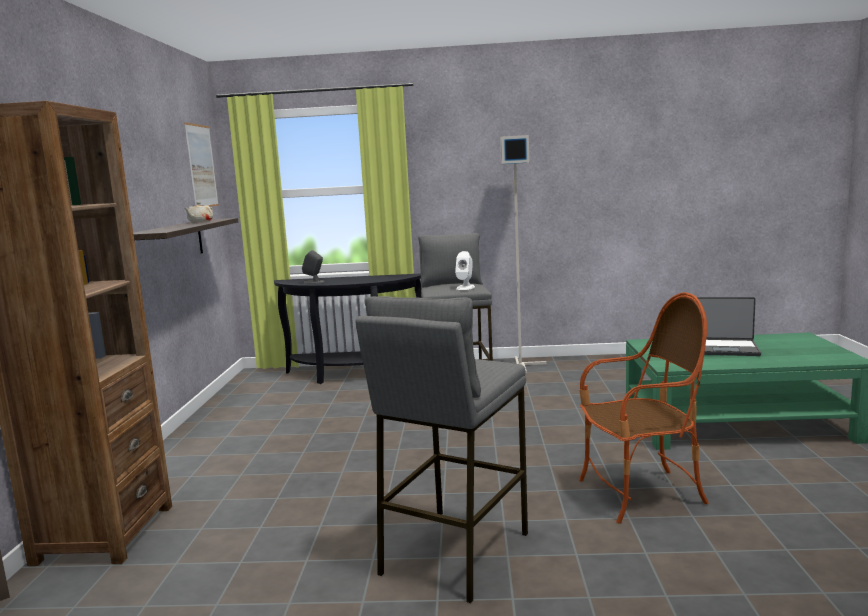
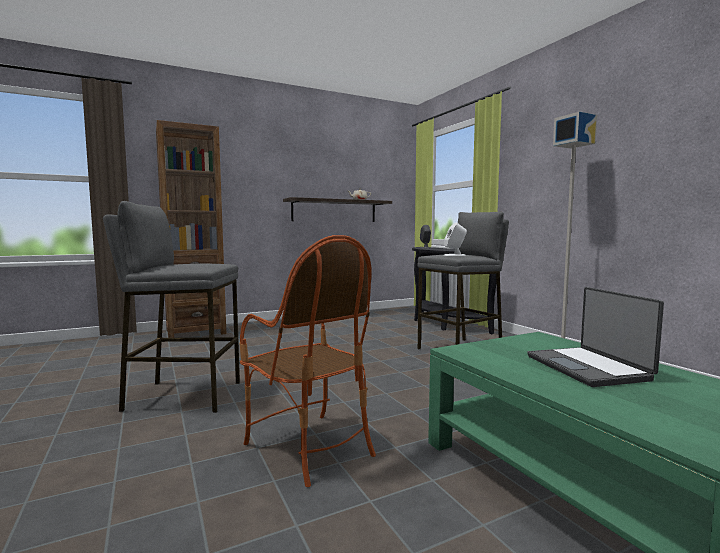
camera: 60 degrees right, 5 degrees down
picture [184,122,219,207] -> none

